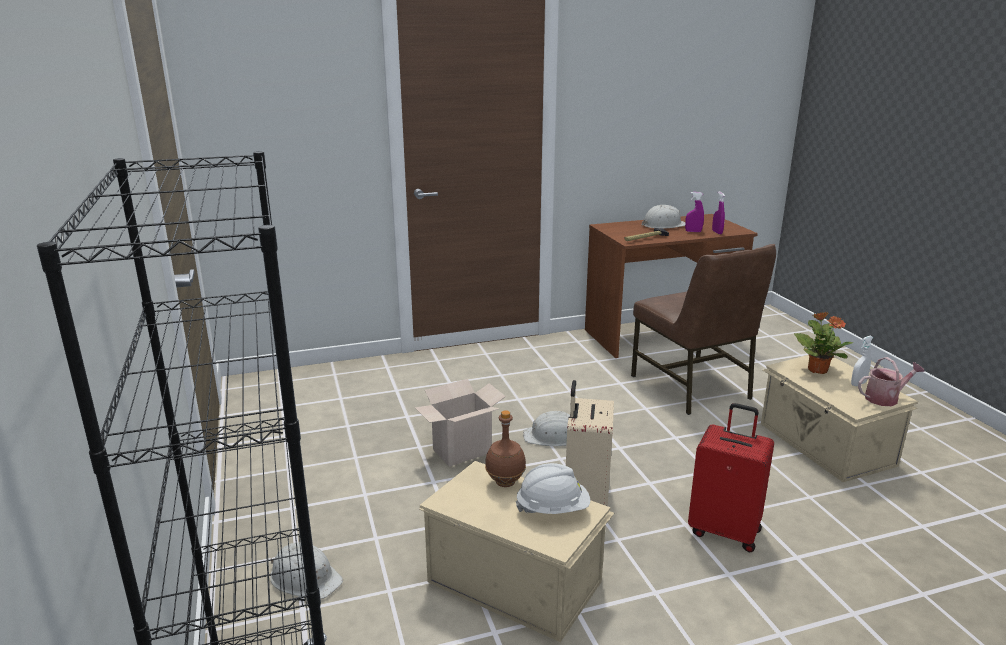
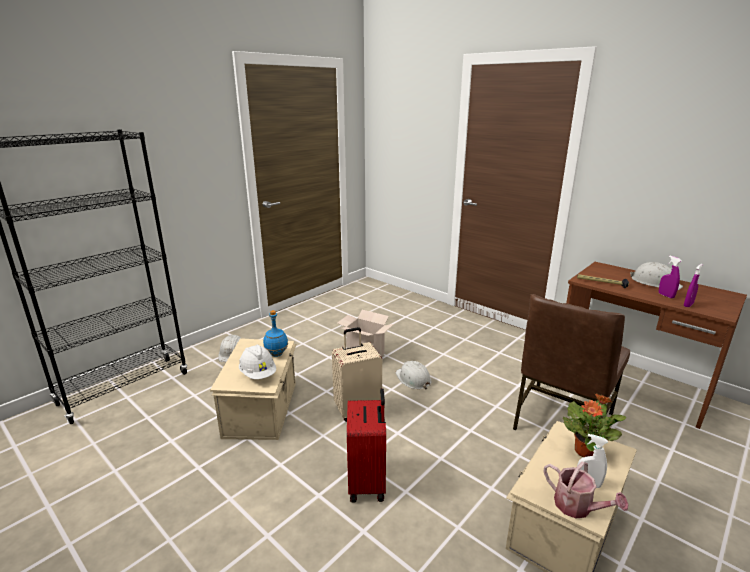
camera: 60 degrees right, 0 degrees up
brown bottle [485,410,526,487] -> blue bottle [263,310,288,357]

